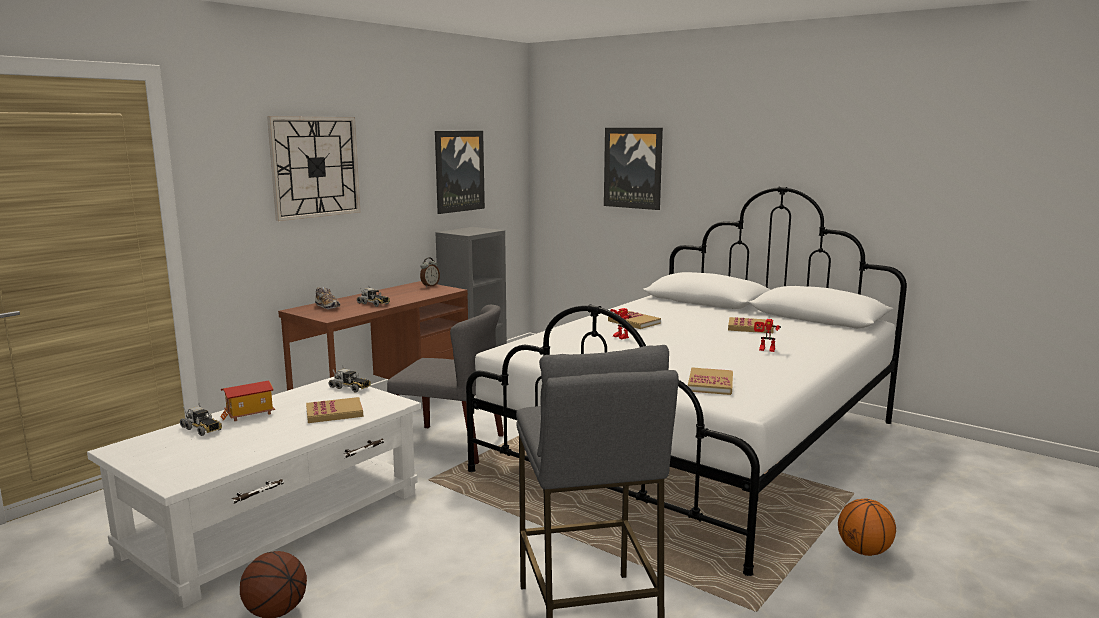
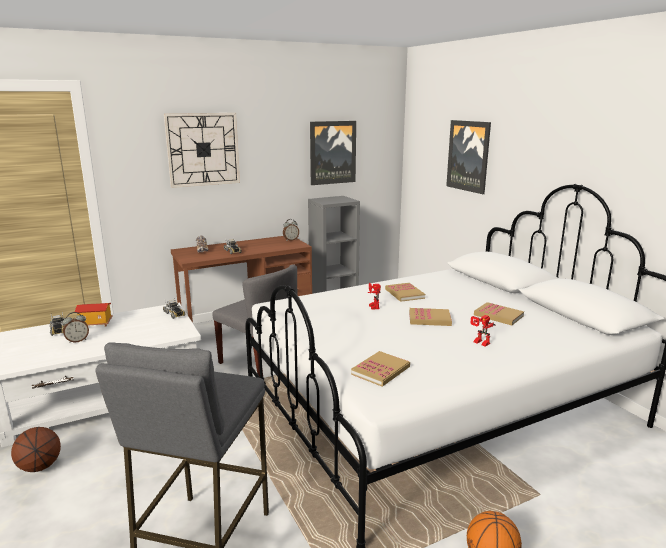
camera: 25 degrees right, 5 degrees up
book [306,397,363,423] -> book moved to [409,308,452,326]
none -> alarm clock [63,312,89,343]

